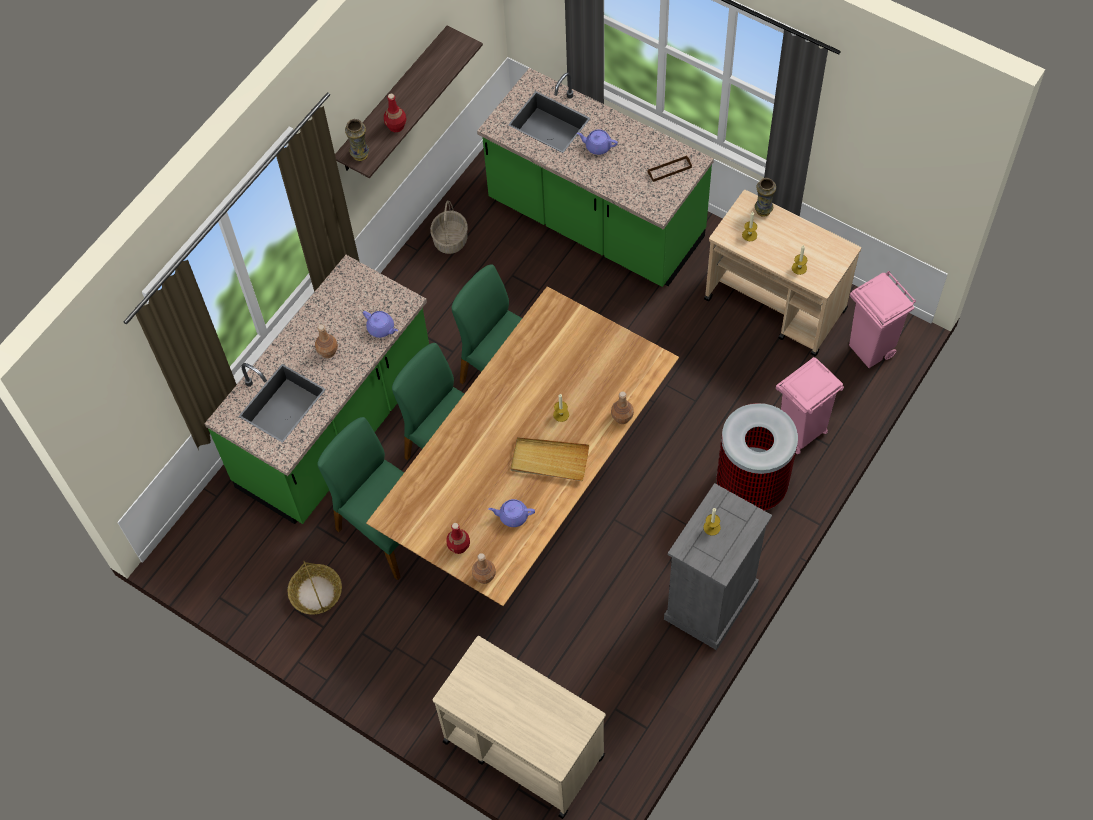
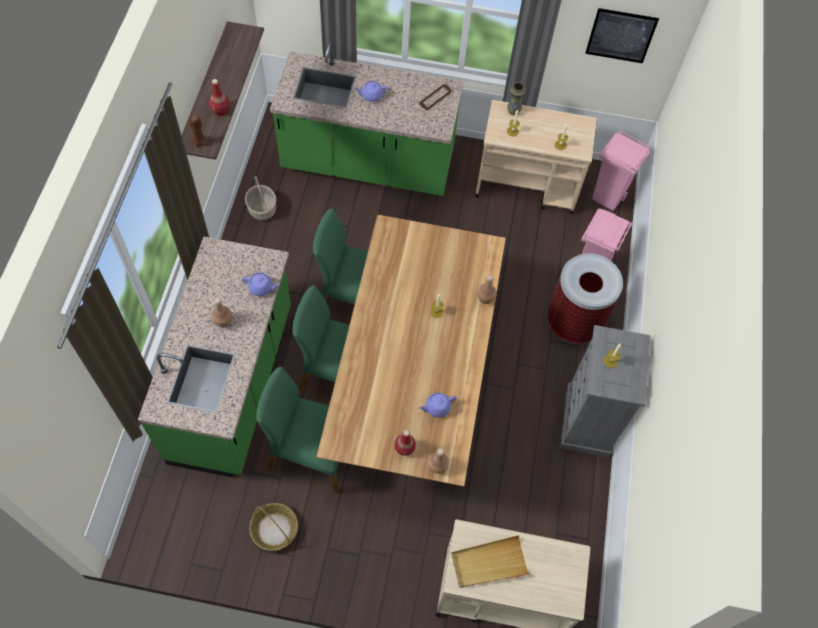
camera: 30 degrees left, 0 degrees up
vase [345,119,369,161] -> brown candle [188,113,208,148]
beige tray [510,437,589,481] -> beige tray moved to [451,535,530,588]
none -> picture [585,8,659,63]

